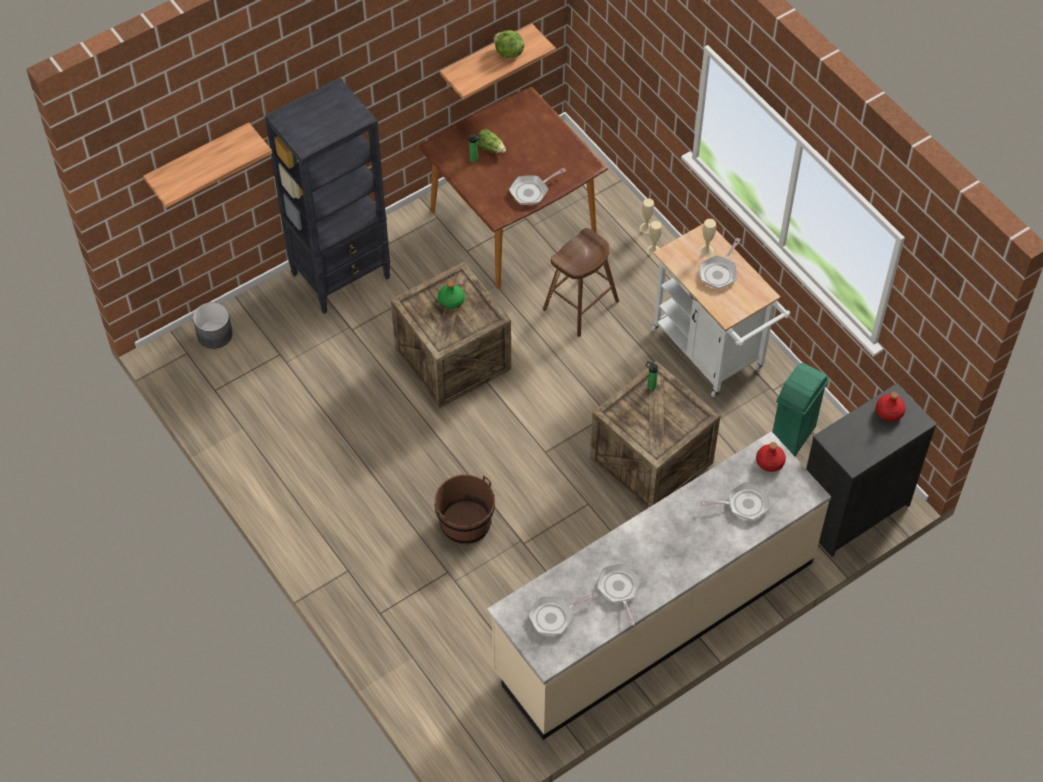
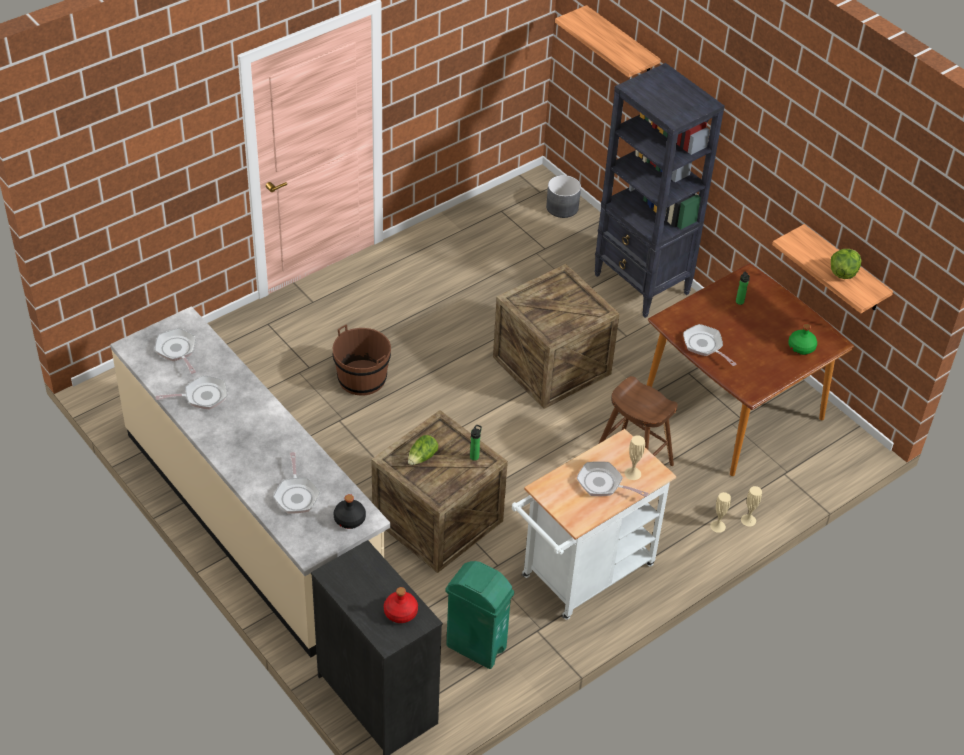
camera: 85 degrees right, 10 degrees down
green bottle [438,281,465,309] -> green bottle moved to [788,323,817,355]
lettuce [477,129,506,153] -> lettuce moved to [408,435,438,465]
red bottle [756,442,786,472] -> black bottle [334,494,366,529]

